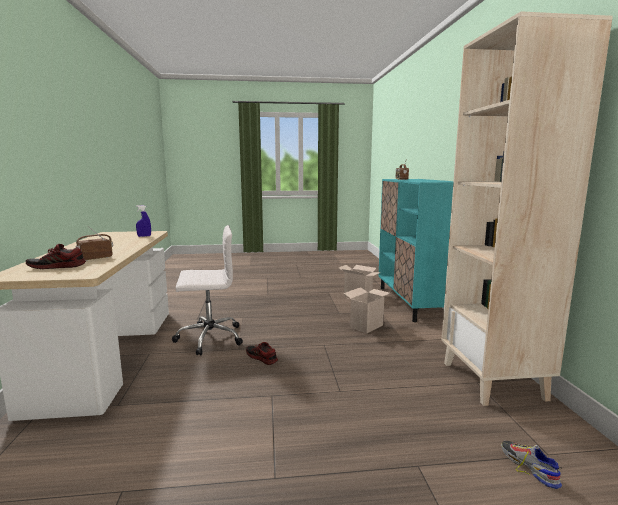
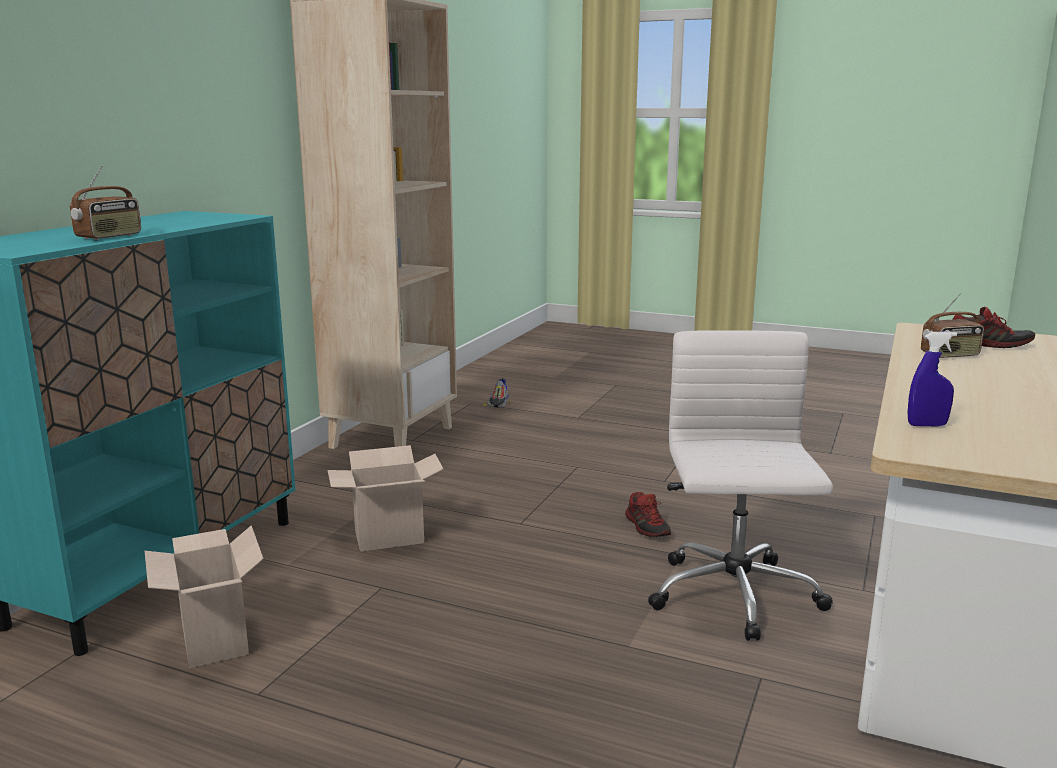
camera: 150 degrees left, 5 degrees up
white office chair [172,225,243,355] -> white office chair turned 75 degrees clockwise [648,330,833,641]

